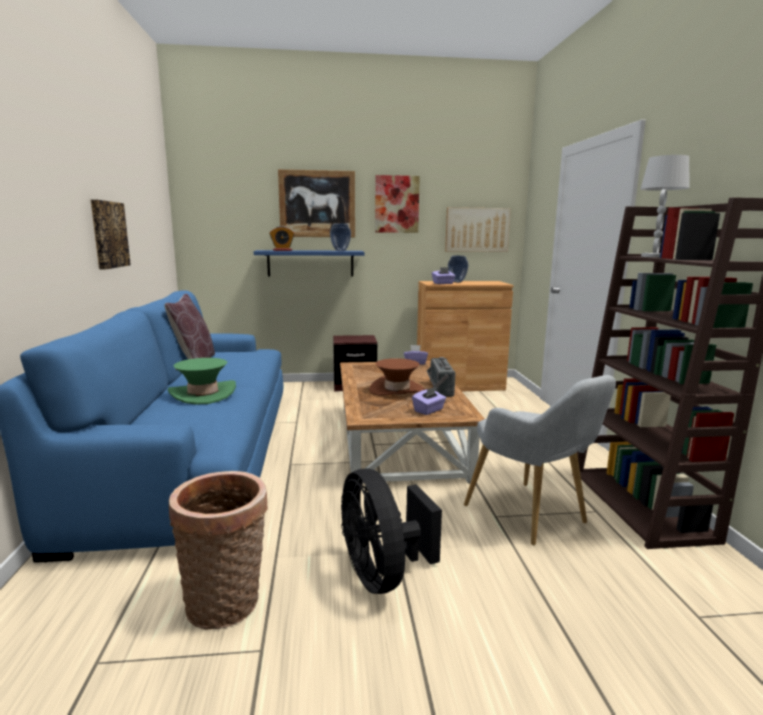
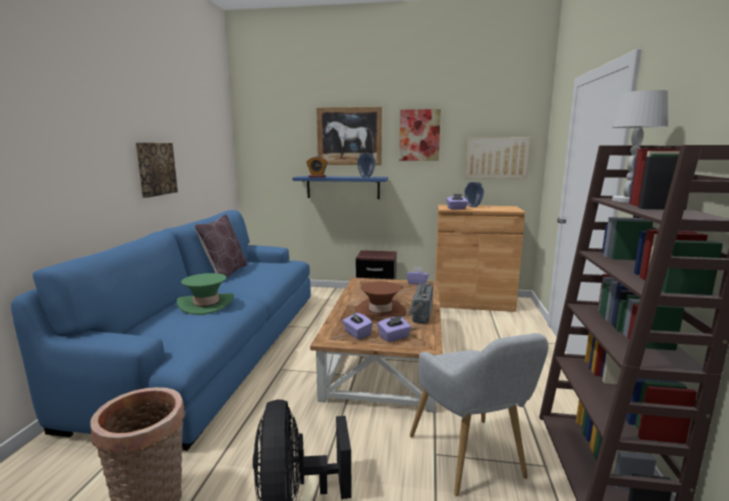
camera: 15 degrees right, 0 degrees up
none -> purple tissue box [343,312,373,339]

